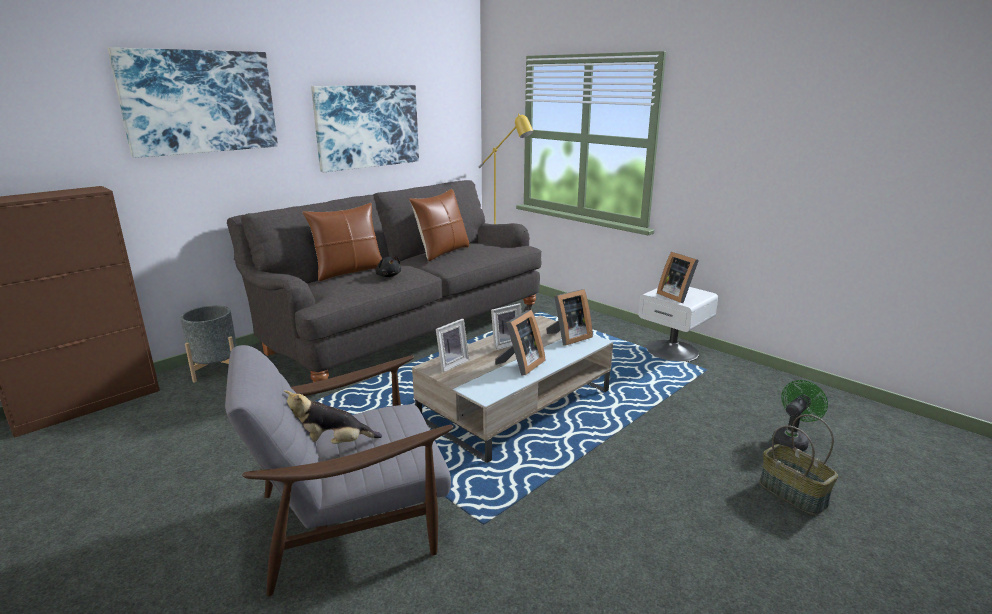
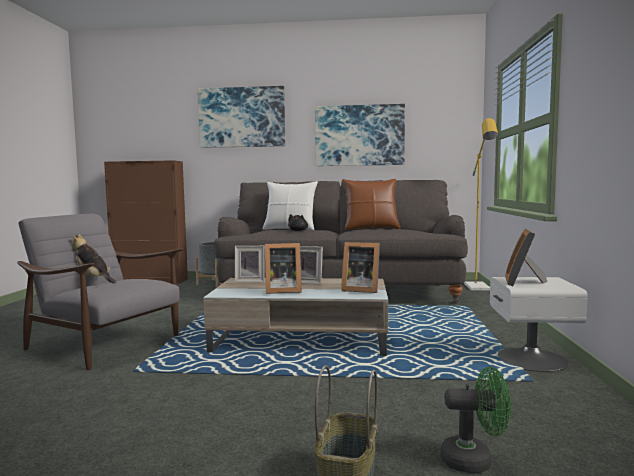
camera: 50 degrees right, 15 degrees down
brown pillow [302,203,382,281] -> white pillow [263,181,318,230]

